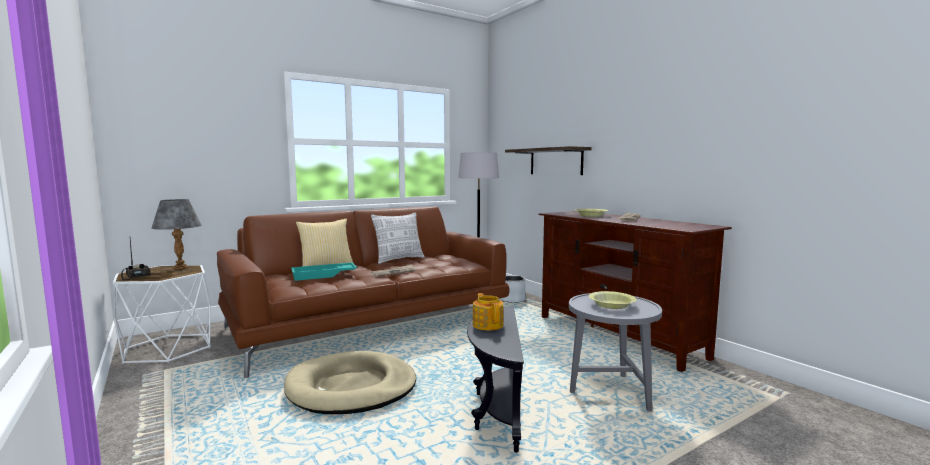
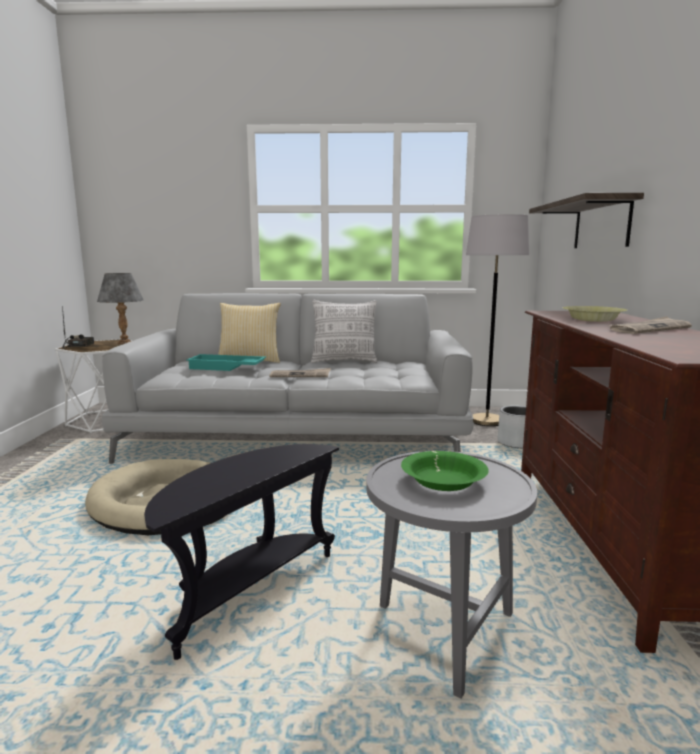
camera: 35 degrees right, 5 degrees up
brown sofa [217,206,510,378] -> grey sofa [102,293,474,464]
teapot [473,293,504,330] -> none
yellow bowl [589,291,637,309] -> green bowl [401,451,489,491]

